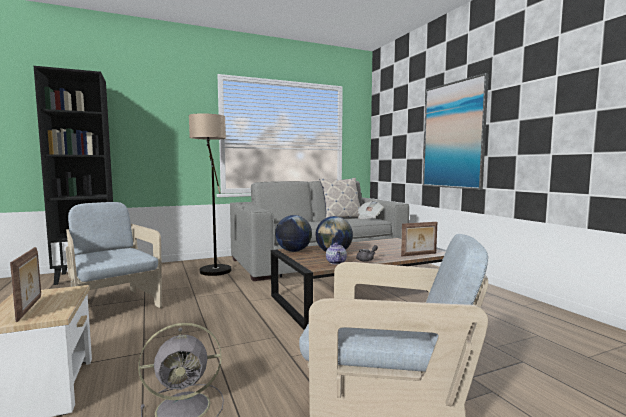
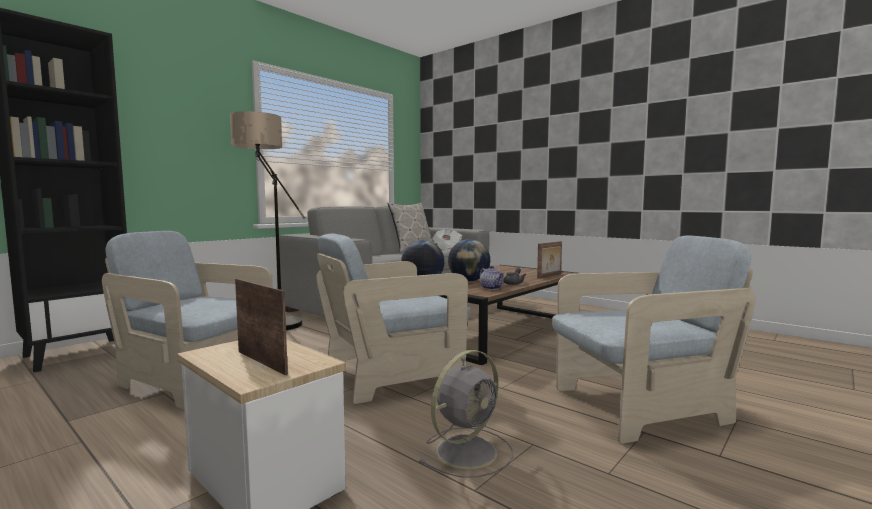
camera: 25 degrees left, 0 degrees up
picture [423,73,489,190] -> none
none -> beige armchair [316,233,470,404]

